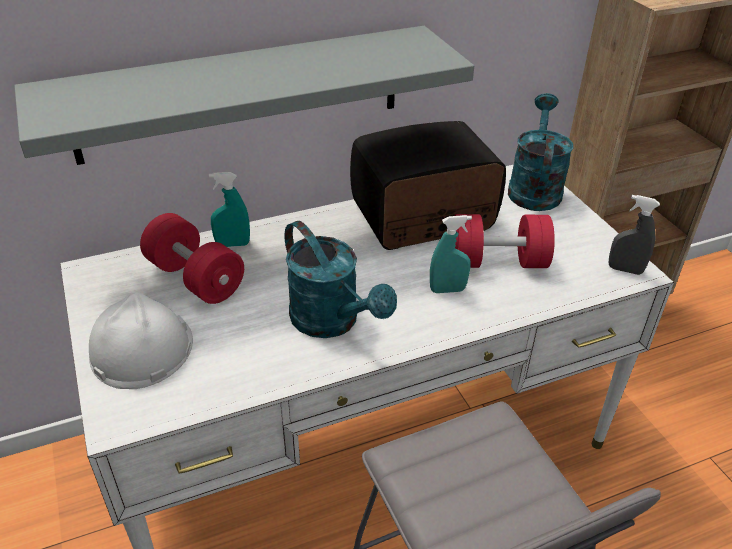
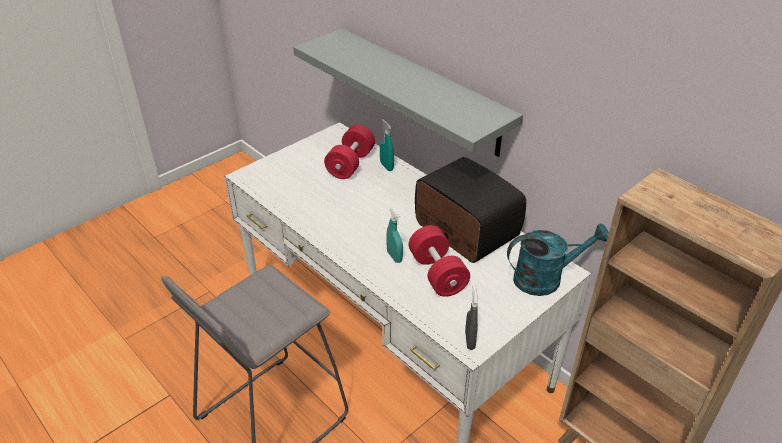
camera: 70 degrees right, 0 degrees up
white hard hat [89,292,193,389] -> none
turquoise watering can [284,221,397,338] -> none

